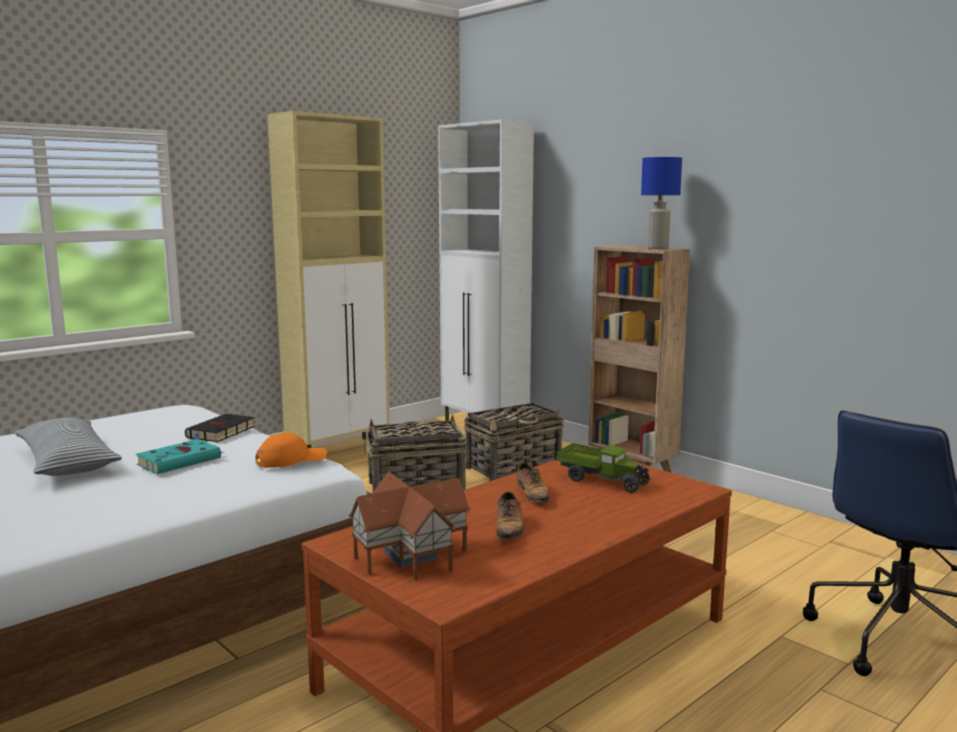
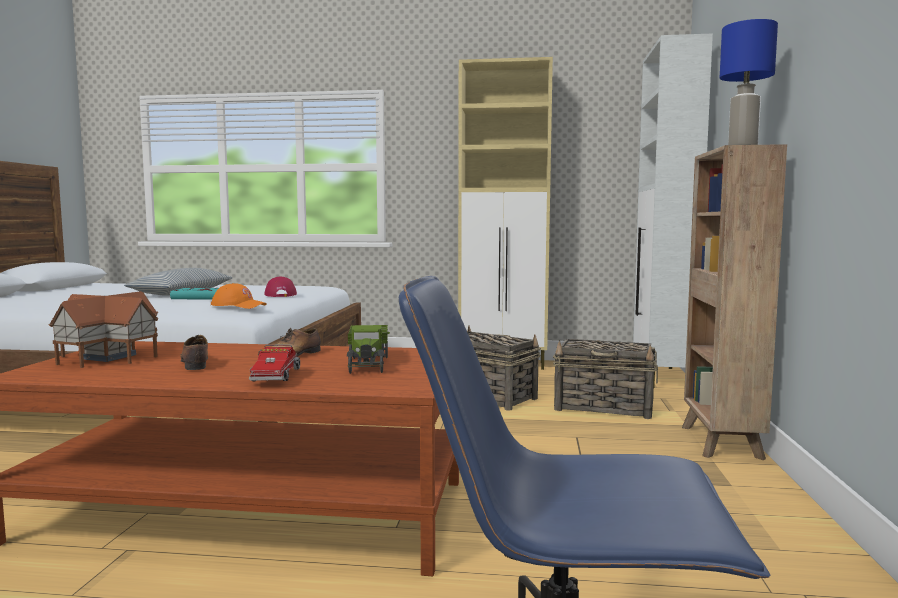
camera: 50 degrees right, 5 degrees down
black book [185,414,255,442] -> red cap [264,276,297,297]
shoe [496,492,524,545] -> shoe turned 105 degrees clockwise [180,335,208,370]
none -> toy truck [249,344,300,382]

